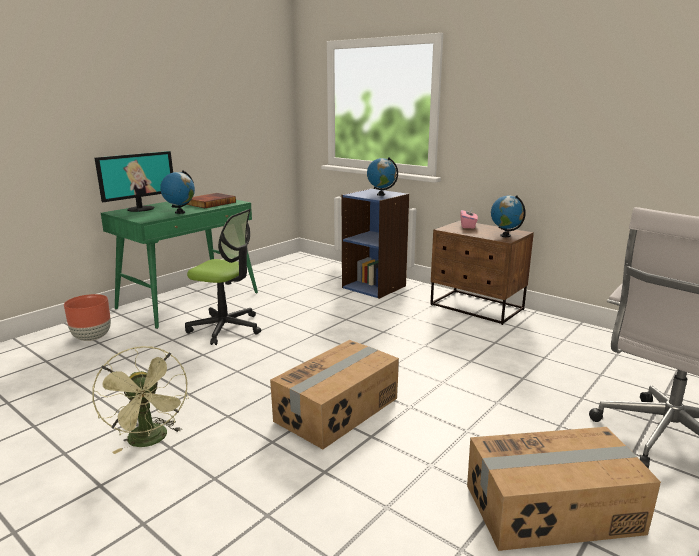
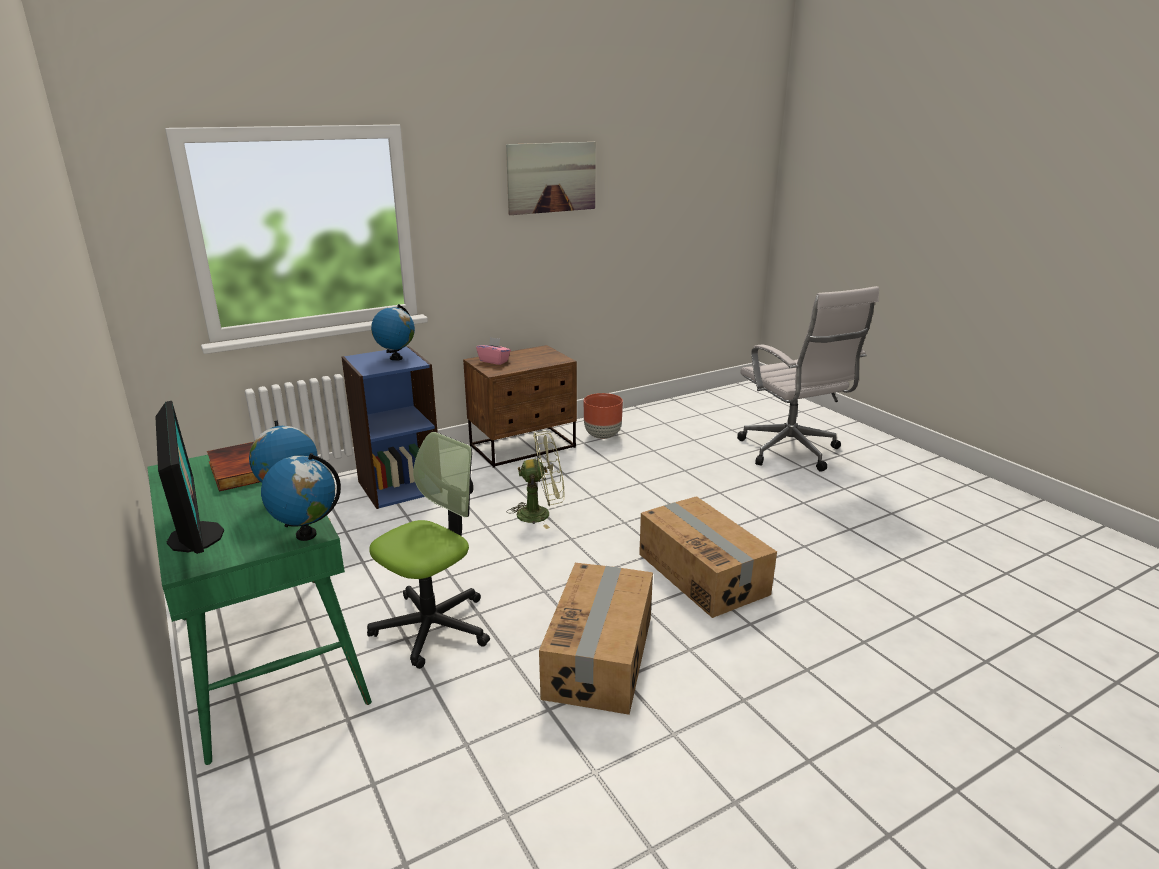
camera: 70 degrees left, 5 degrees up
brown planter [64,294,111,341] -> brown planter moved to [584,393,623,439]
green fan [92,346,188,454] -> green fan moved to [507,431,564,529]
cardboard box [467,427,661,551] -> cardboard box moved to [539,563,653,715]
globe [491,195,526,237] -> globe moved to [261,453,341,541]
none -> picture [506,142,596,215]

